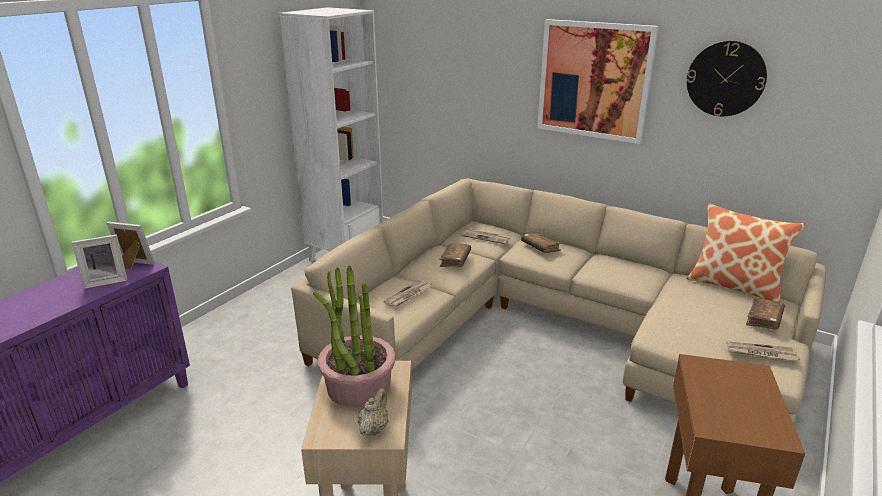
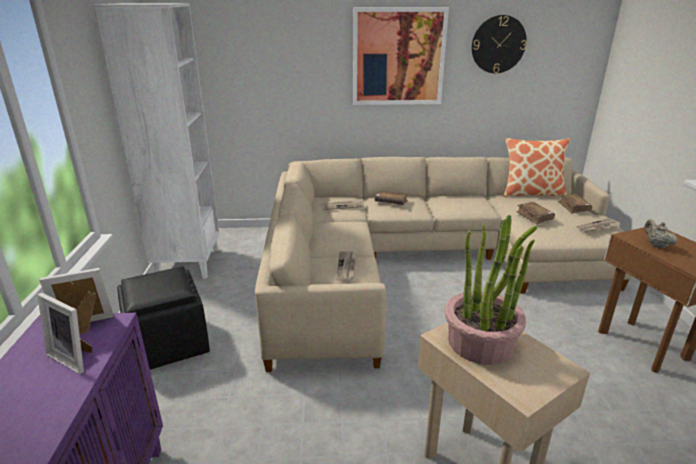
camera: 35 degrees left, 0 degrees up
picture frame [72,234,128,289] -> picture frame turned 90 degrees clockwise [37,293,92,374]
beige teapot [358,388,389,436] -> beige teapot moved to [644,219,678,248]
brown book [439,243,471,267] -> brown book moved to [516,202,555,224]
none -> black ottoman [117,266,210,370]

